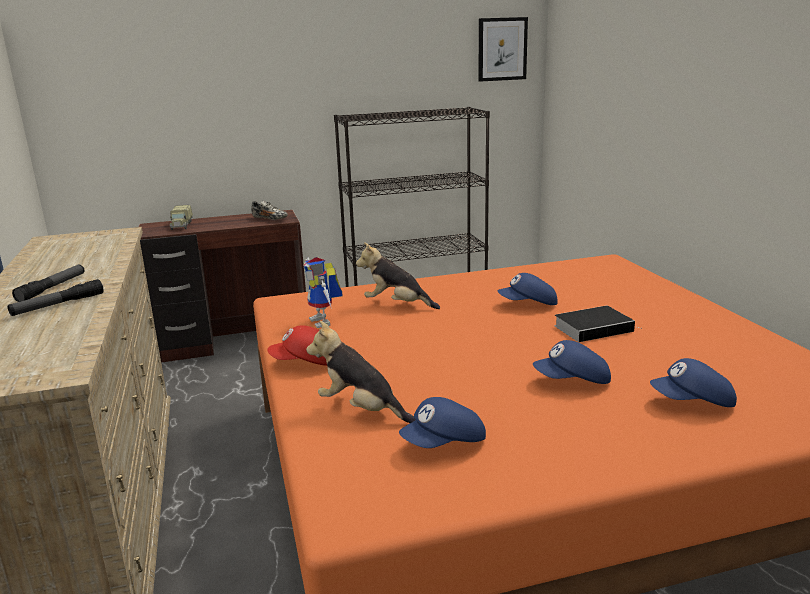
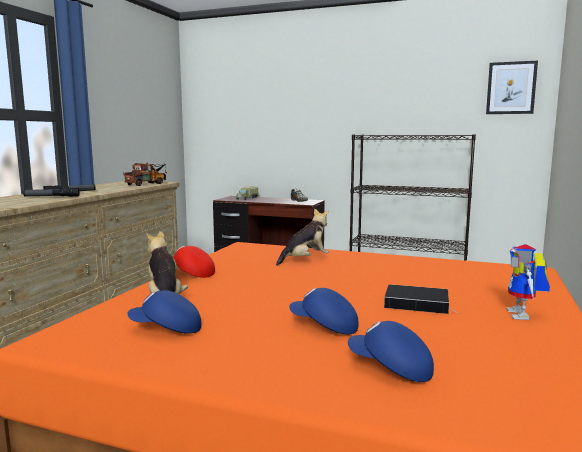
camera: 35 degrees right, 10 degrees down
toy robot [303,257,342,328] -> toy robot moved to [506,244,550,320]
plush toy [356,242,440,309] -> plush toy turned 90 degrees clockwise [276,208,329,266]
blue cap [497,273,558,305] -> none
none -> toy truck [123,163,167,186]

